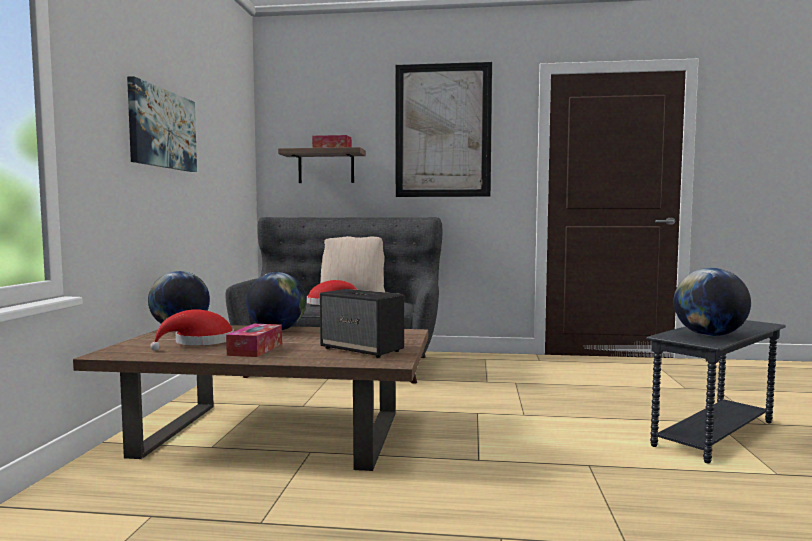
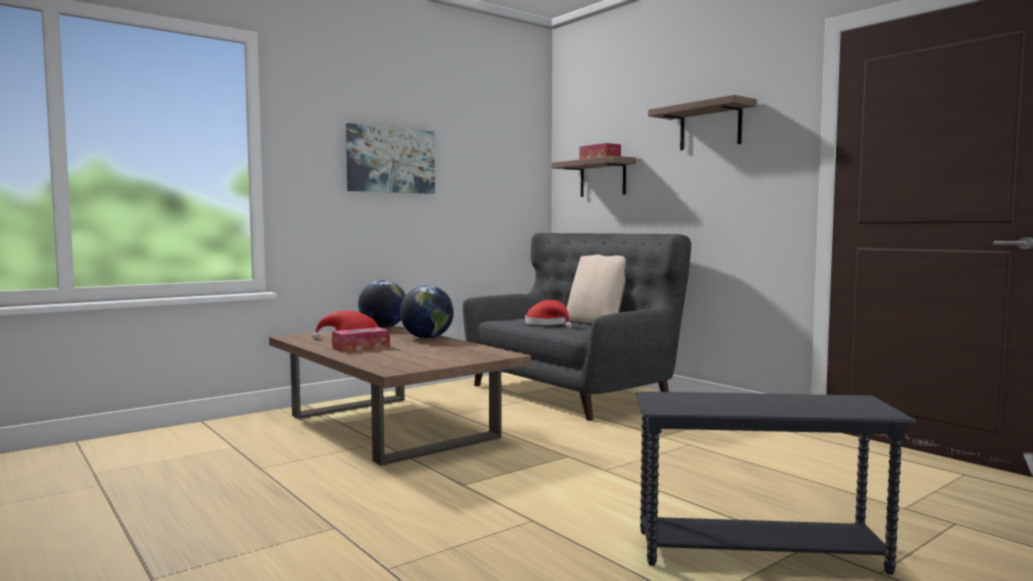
camera: 45 degrees right, 0 degrees up
speaker [320,289,404,358] -> none
picture [395,62,492,197] -> shelf [648,95,756,150]
globe [674,268,751,336] -> none

